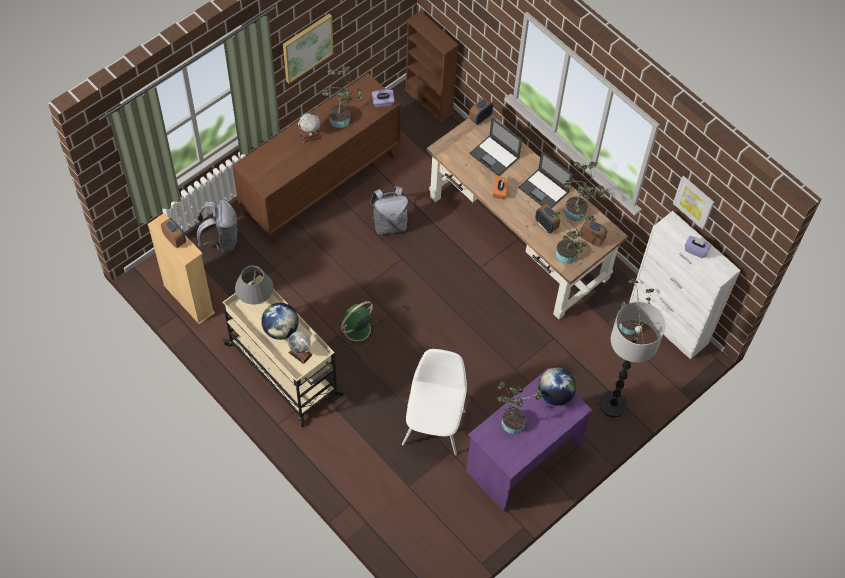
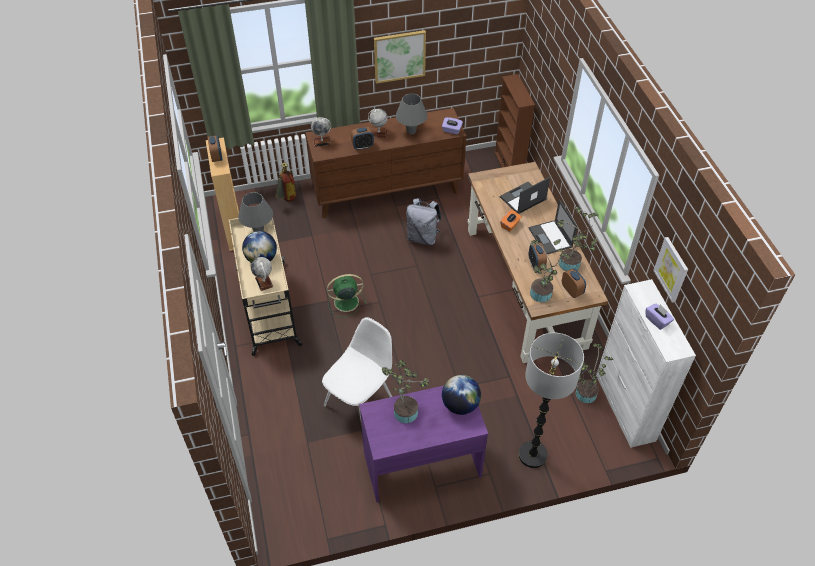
camera: 30 degrees right, 10 degrees down
grey backpack [197,199,238,253] -> fire extinguisher [275,163,296,202]
potted plant [321,66,363,128] -> grey table lamp [396,93,427,134]
alarm clock [469,98,493,125] -> alarm clock moved to [351,127,374,150]
laptop [469,117,522,176] -> laptop turned 75 degrees clockwise [499,177,550,214]
none -> globe [311,117,331,147]

